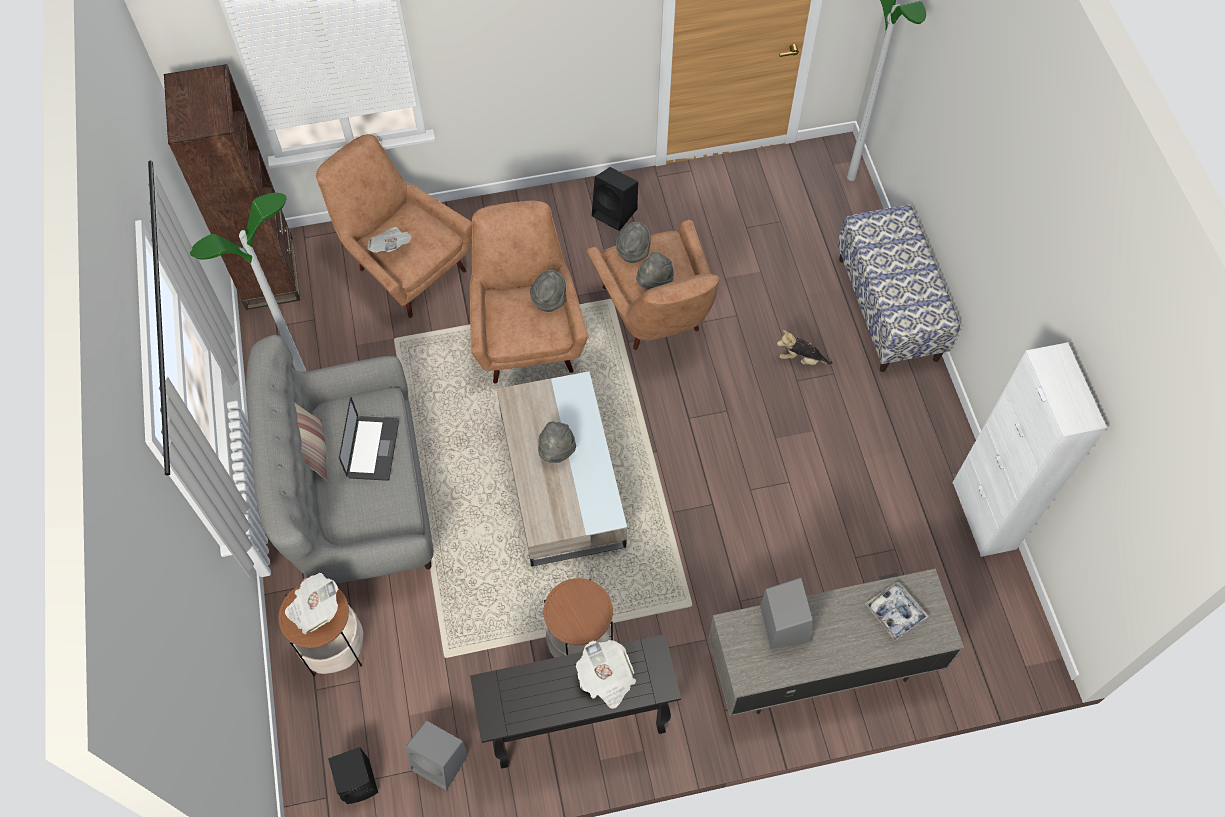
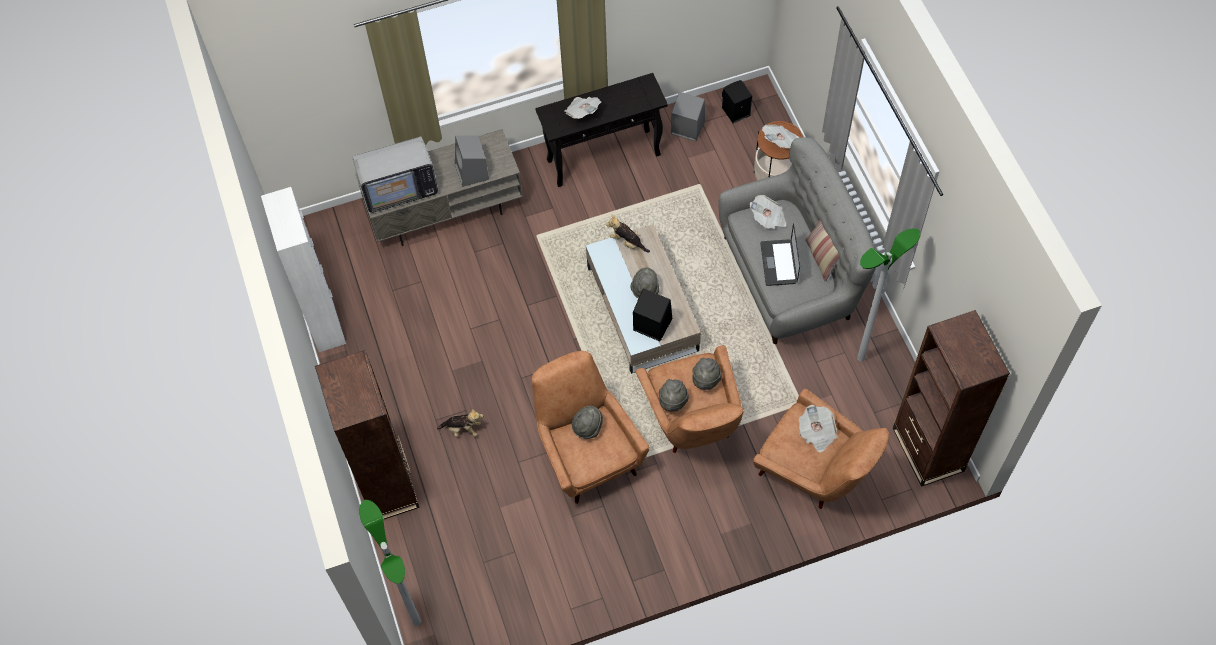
camera: 175 degrees right, 0 degrees up
side table [543,578,614,658] -> none
black speaker [592,167,638,231] -> black speaker moved to [633,288,672,341]
grey hat [615,222,651,263] -> grey hat moved to [692,358,722,390]
bench [837,205,960,372] -> brown bookcase [315,350,420,519]
tray [865,582,929,641] -> television [352,137,438,213]
none -> plush toy [606,214,650,253]
none -> newspaper [750,195,787,229]

